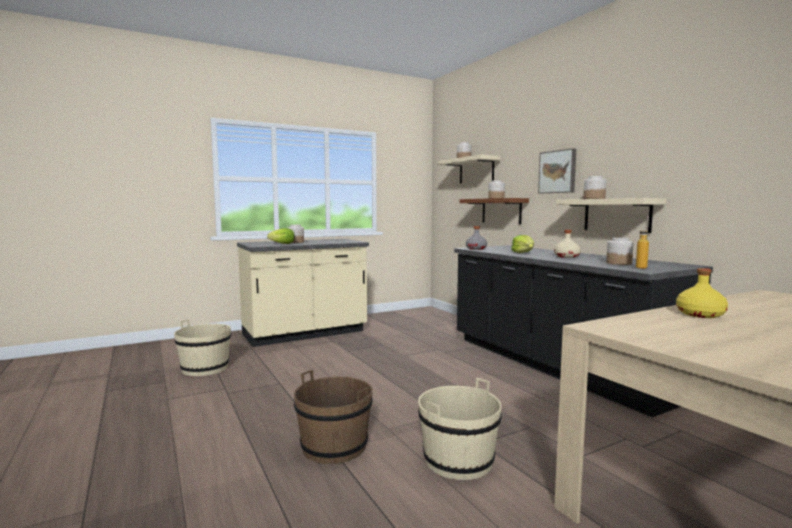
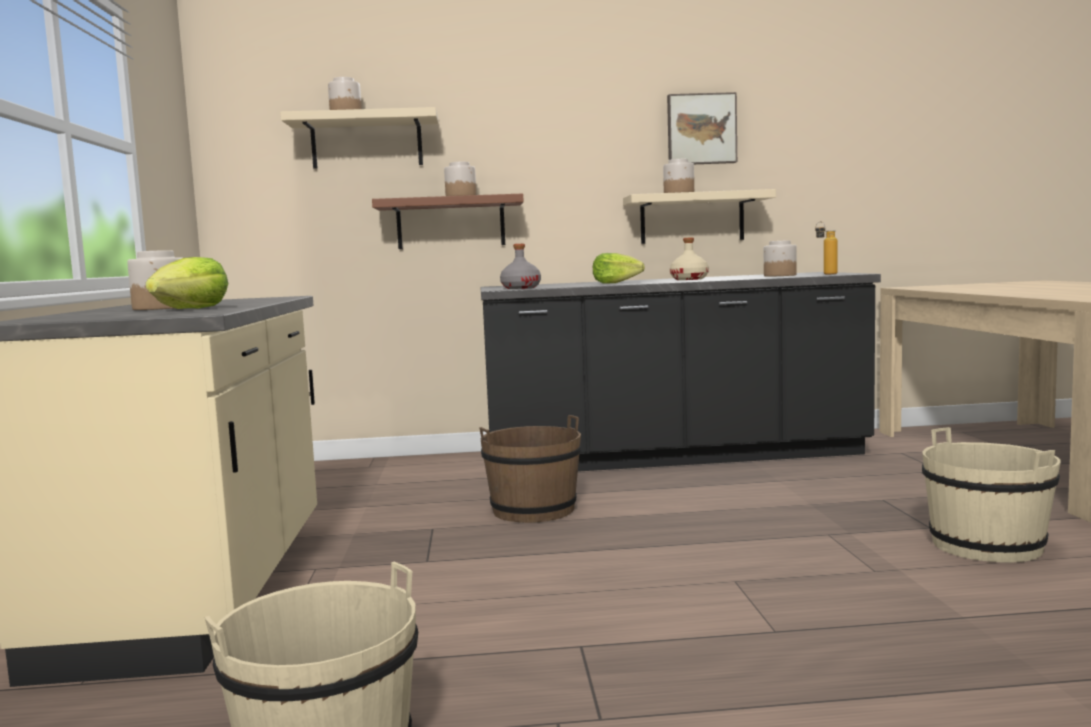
camera: 65 degrees left, 0 degrees up
brown bucket [294,370,373,464] -> brown bucket moved to [479,415,581,523]
picture [538,148,576,193] -> picture moved to [667,92,737,164]
yellow bottle [676,268,728,318] -> none

